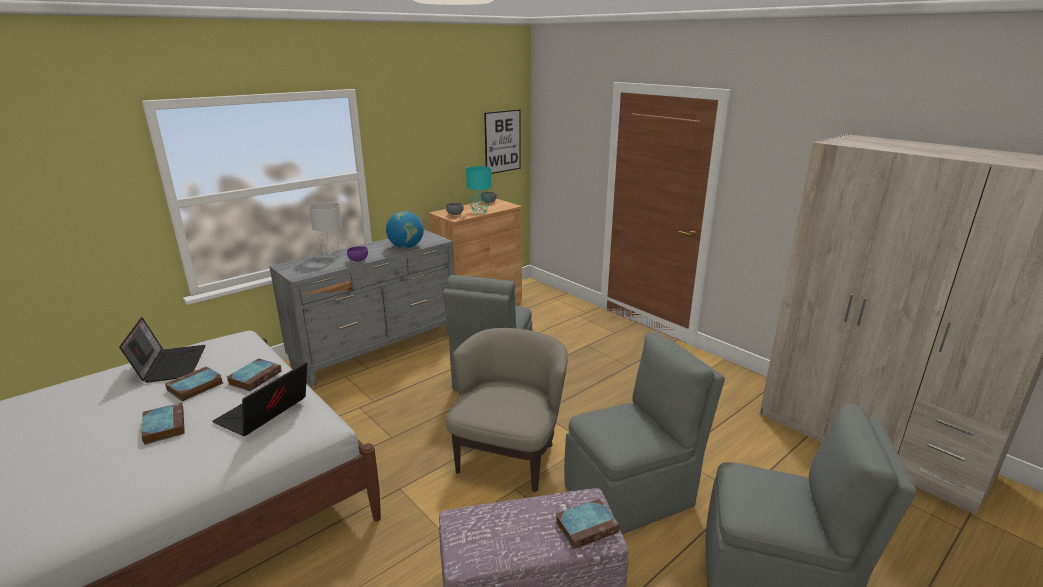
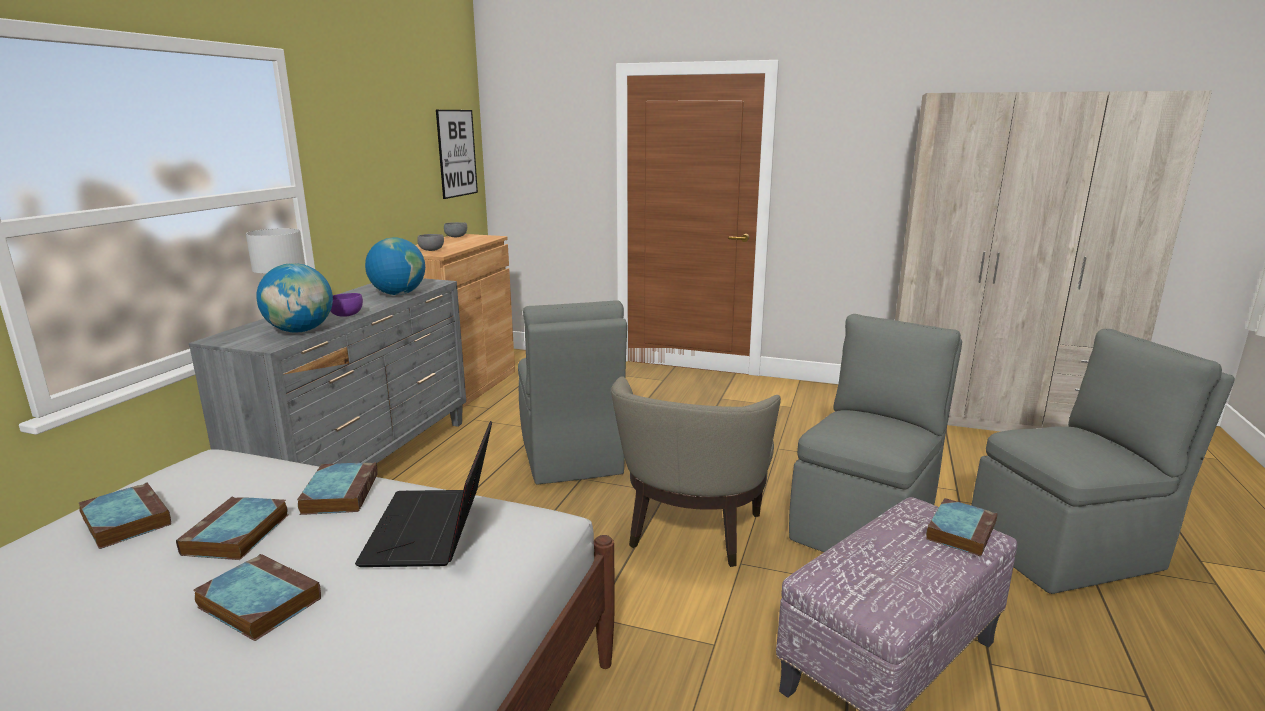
camera: 30 degrees left, 5 degrees down
laptop [119,317,206,383] -> book [79,482,171,549]
beige armchair [446,328,568,492] -> beige armchair turned 150 degrees counterclockwise [611,376,781,567]
turquoise table lamp [466,166,491,214] -> none
none -> globe [256,263,333,332]

